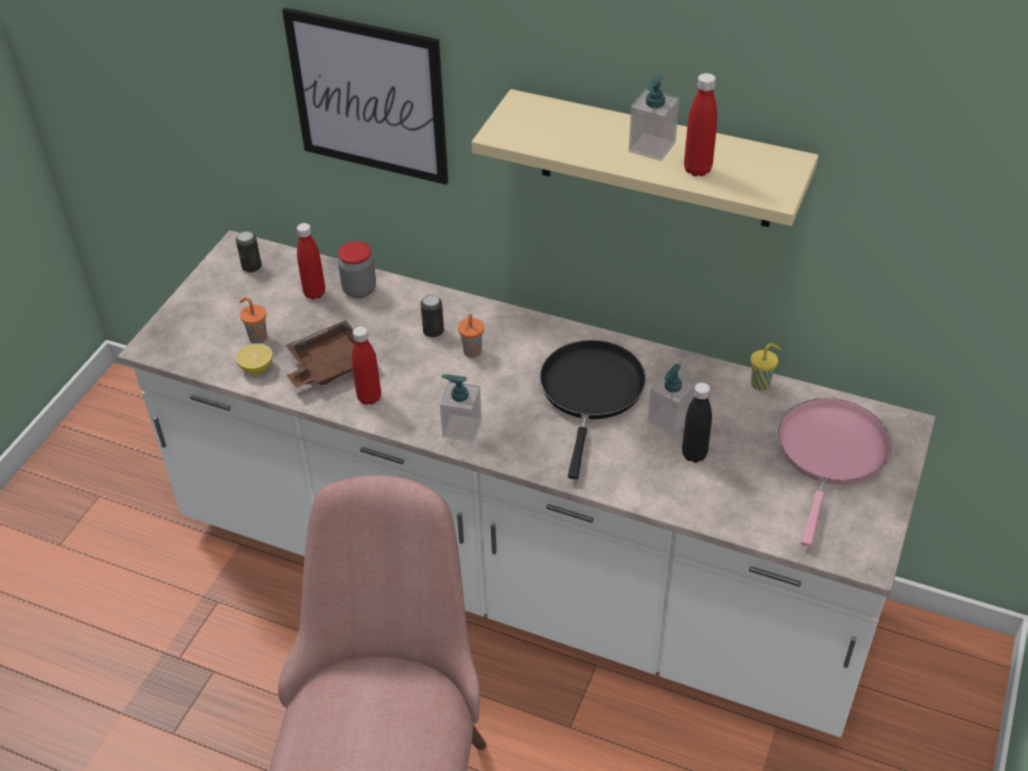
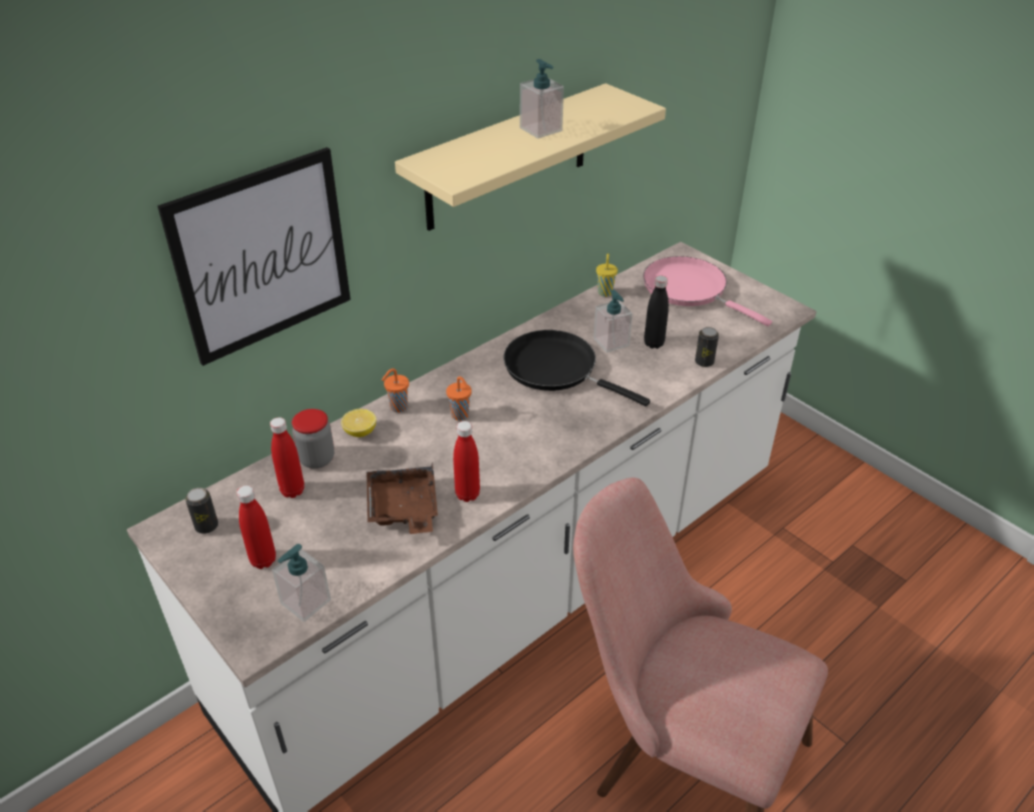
camera: 65 degrees left, 5 degrees down
lemon [236,343,273,374] -> lemon moved to [341,409,376,437]
orange cup [239,297,267,344] -> orange cup moved to [382,368,409,413]
can [420,295,444,338] -> can moved to [695,327,719,367]
soap dispenser [440,374,482,442] -> soap dispenser moved to [272,544,331,622]
red bottle [684,73,717,176] -> red bottle moved to [237,485,276,569]

